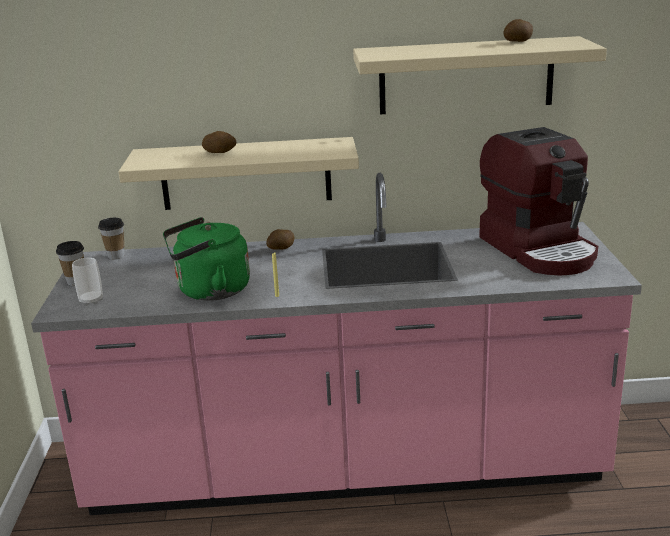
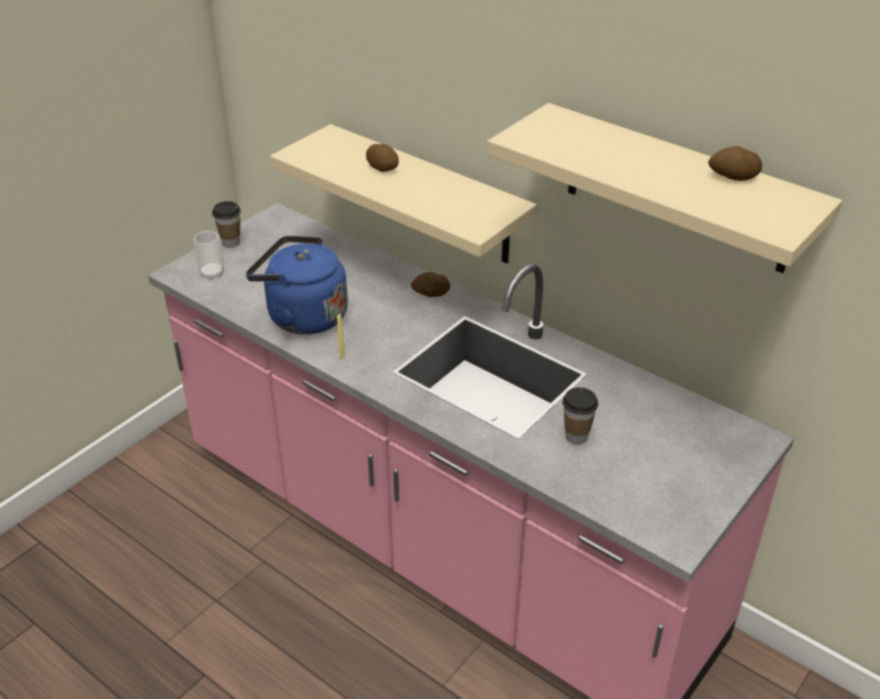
camera: 40 degrees right, 15 degrees up
cup [98,218,124,259] -> cup moved to [562,387,598,444]
green kettle [163,217,250,301] -> blue kettle [246,236,348,335]
coffee machine [479,127,598,275] -> none

